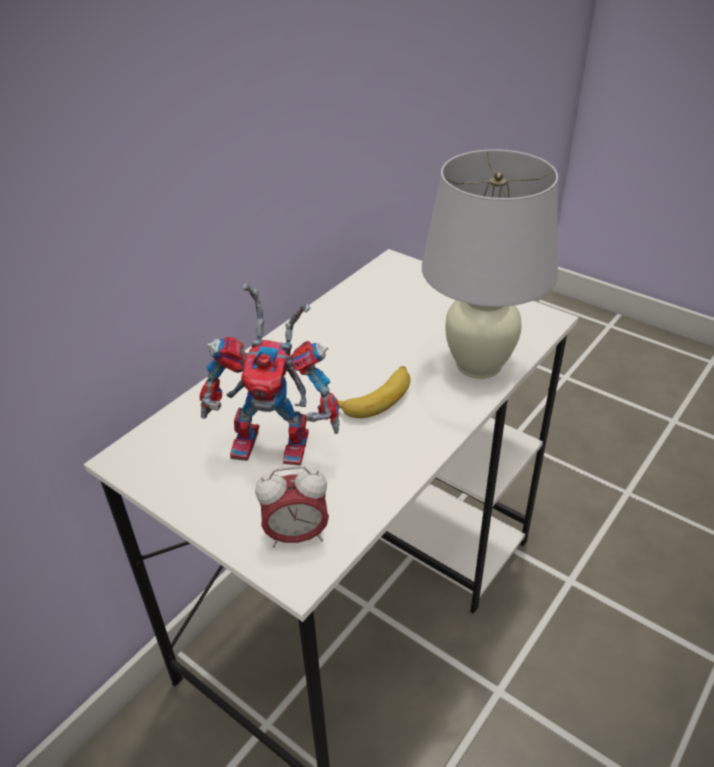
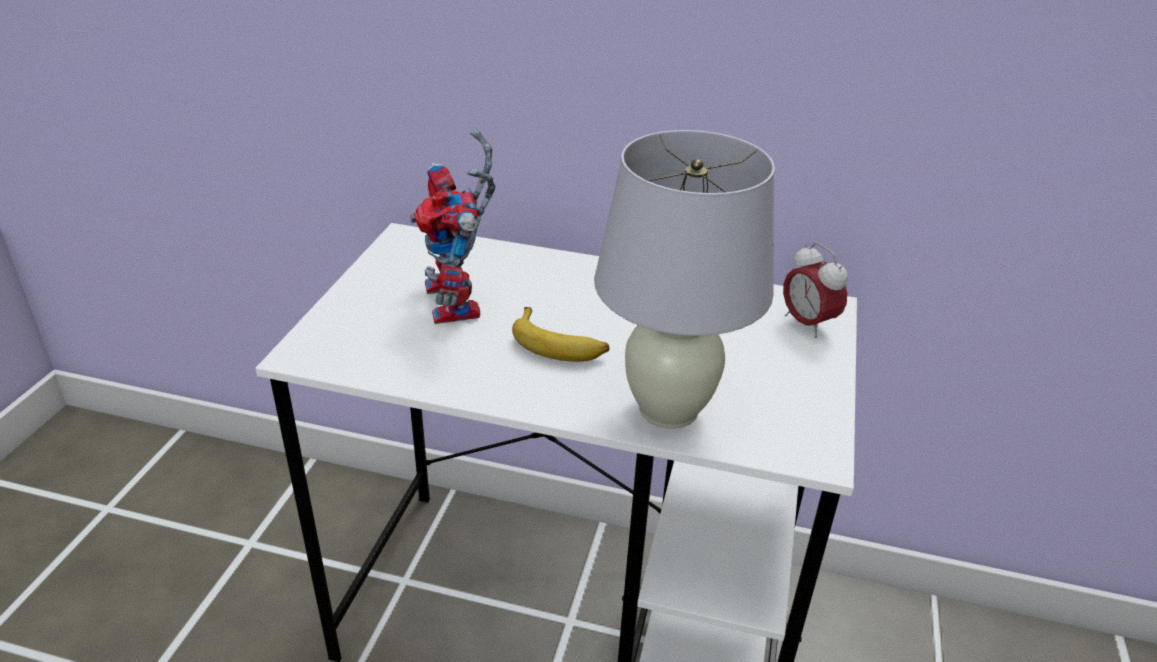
camera: 65 degrees right, 5 degrees down
alarm clock [255,466,329,548] -> alarm clock moved to [783,242,848,338]

